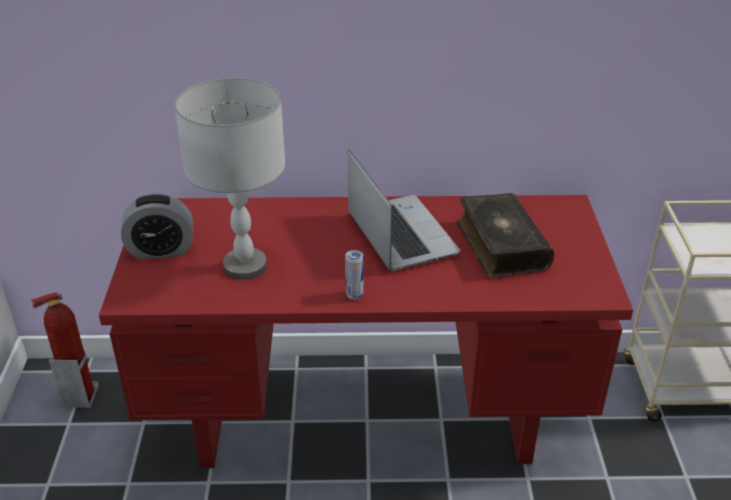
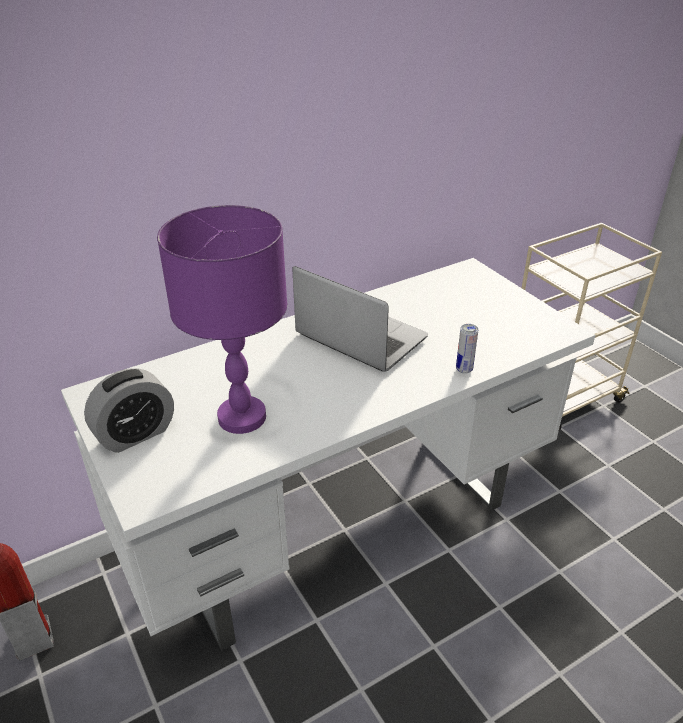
camera: 30 degrees left, 0 degrees up
red desk [99,195,633,468] -> white desk [61,258,595,650]
grey table lamp [174,78,285,280] -> purple table lamp [157,205,287,434]
can [345,250,363,300] -> can moved to [456,324,478,374]
book [457,193,554,278] -> none

